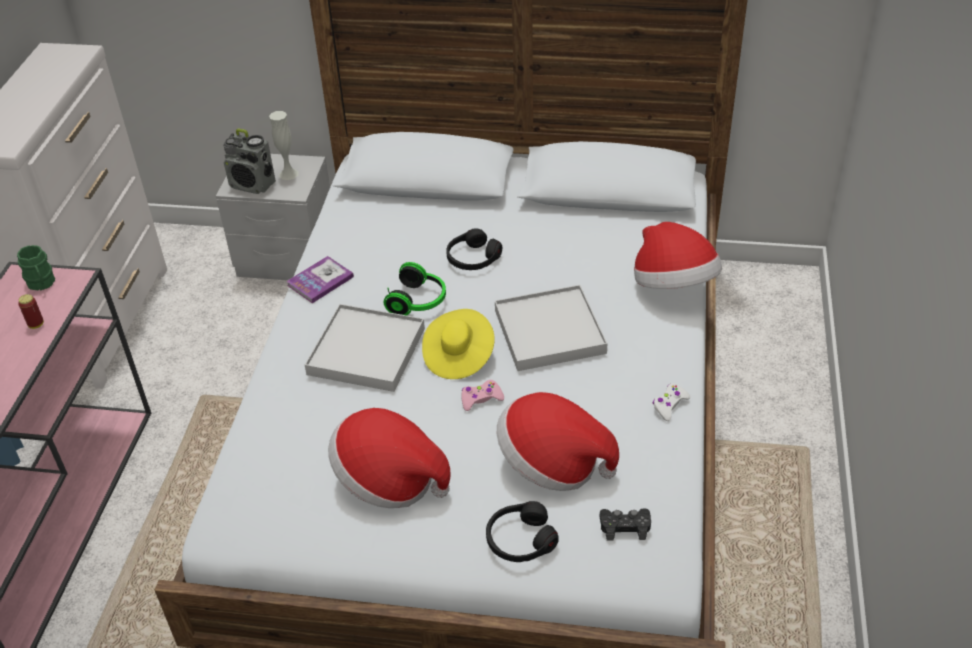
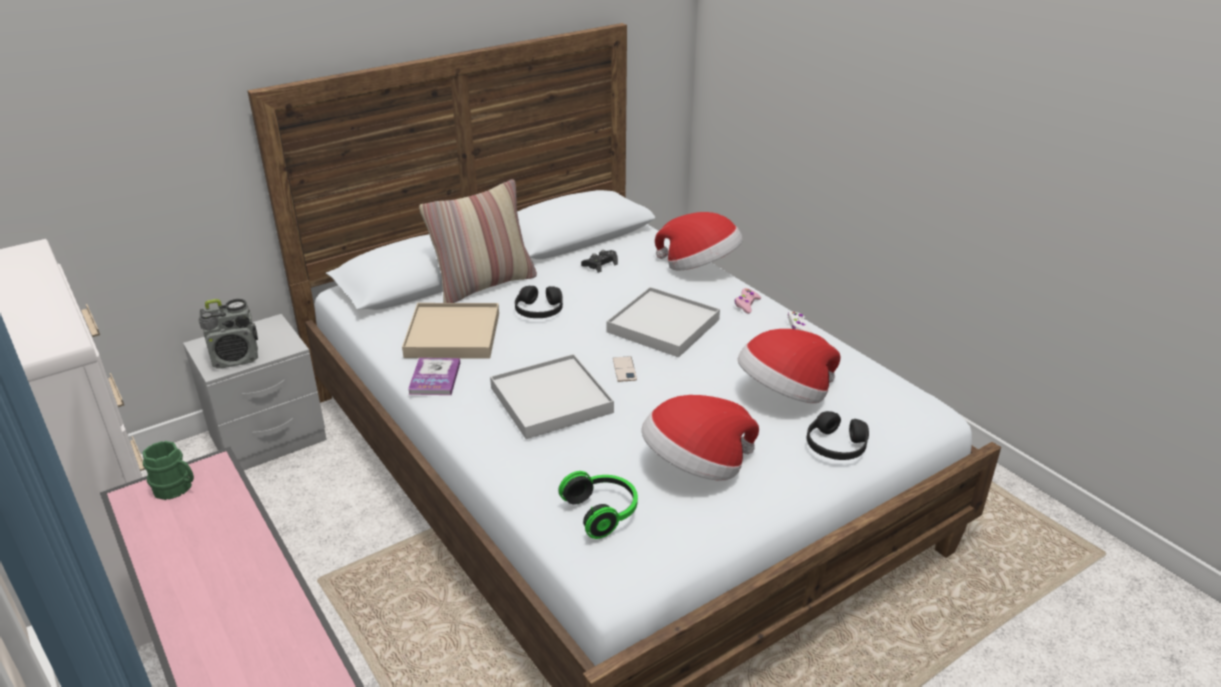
camera: 45 degrees left, 10 degrees down
can [18,294,44,329] -> none
white vase [269,111,299,180] -> none
headphones [384,262,446,316] -> headphones moved to [558,471,638,539]
yellow hat [422,309,495,379] -> phone [613,356,637,382]
pink game controller [461,380,504,411] -> pink game controller moved to [734,288,761,314]
black game controller [599,508,651,541] -> black game controller moved to [581,250,618,273]
none -> beige tray [402,303,499,359]
none -> pillow [419,179,537,303]

